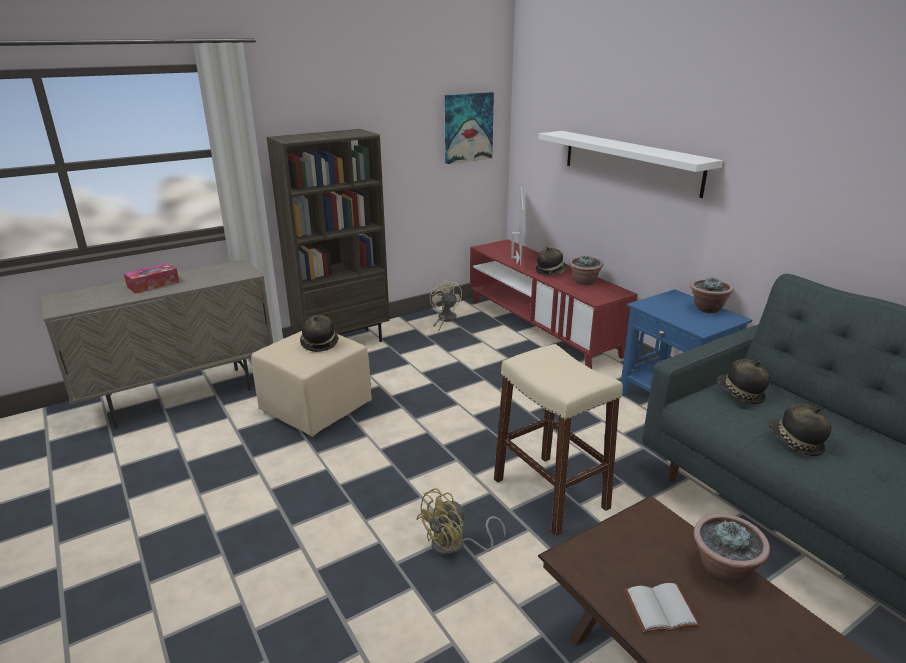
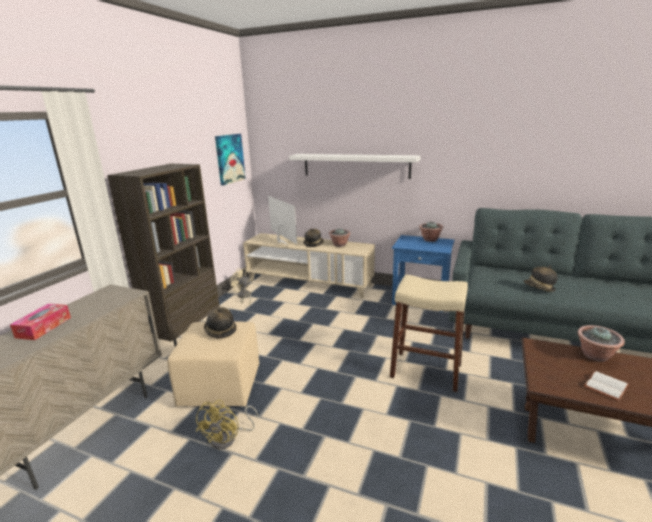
camera: 35 degrees left, 5 degrees down
yellow fan [416,488,506,558] -> yellow fan moved to [196,400,258,450]
red tv stand [470,239,638,369] -> beige tv stand [243,233,375,298]
hat [717,359,770,404] -> none

